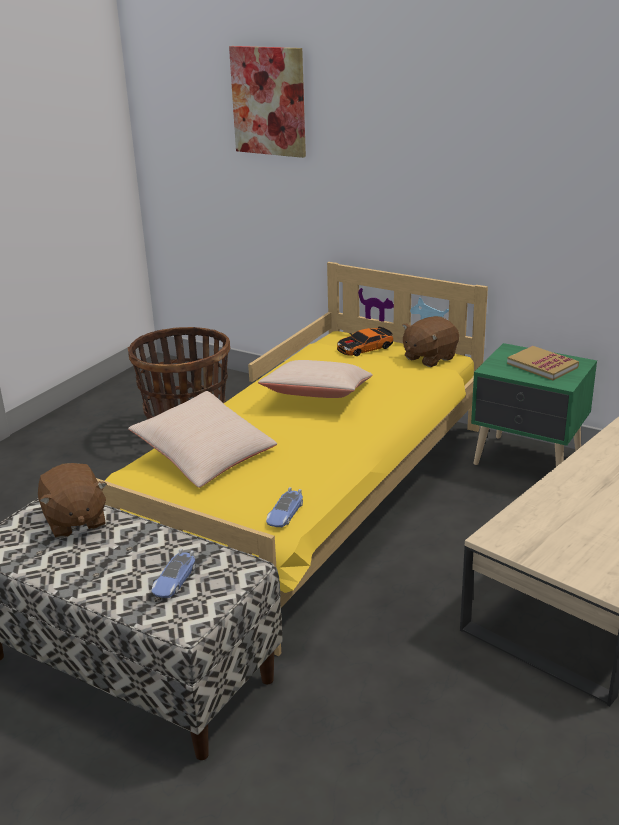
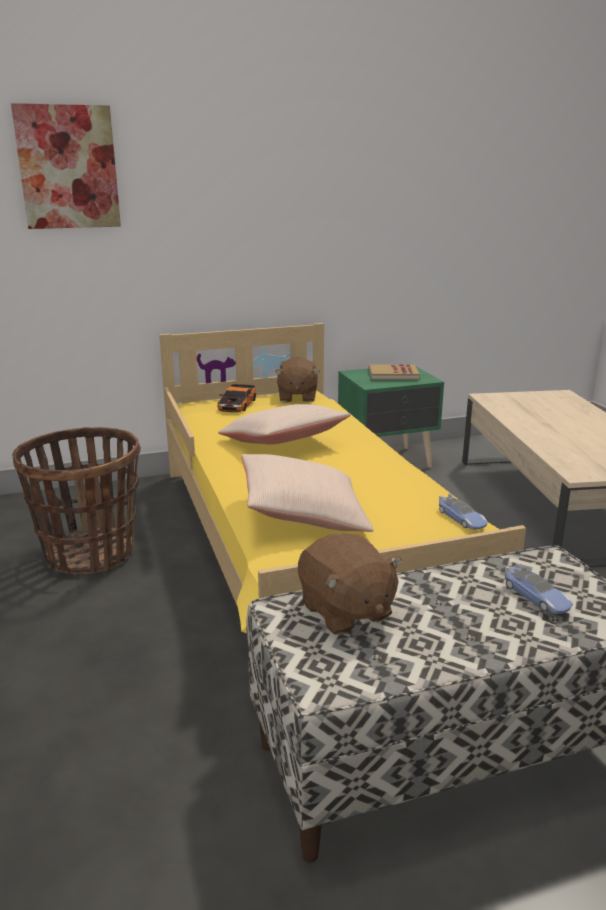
camera: 50 degrees left, 5 degrees down
brown plush toy [38,463,107,538] -> brown plush toy turned 45 degrees clockwise [298,533,402,635]

